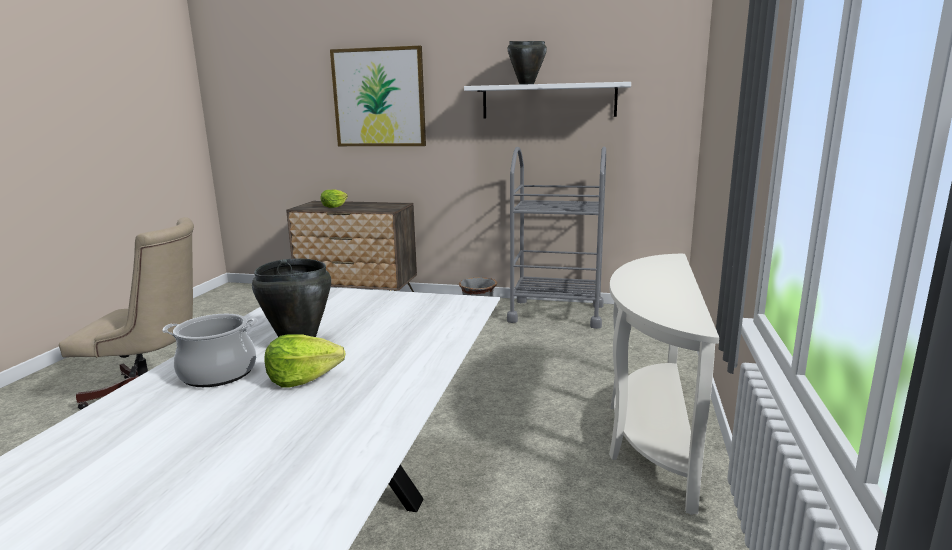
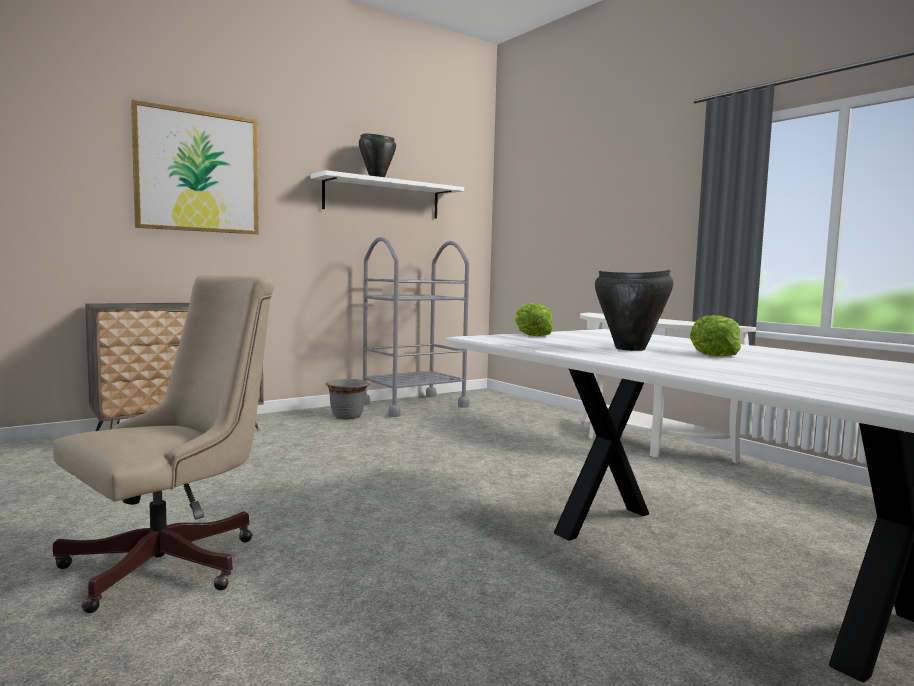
camera: 50 degrees left, 10 degrees down
cooking pot [162,314,257,387] -> none
lettuce [321,190,348,208] -> lettuce moved to [514,303,553,336]

